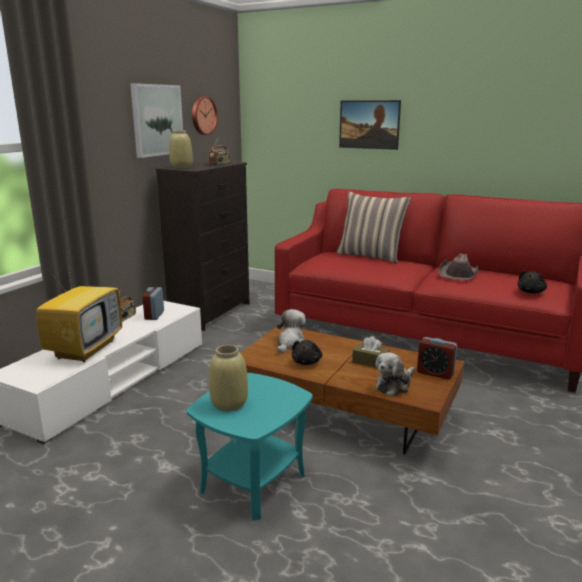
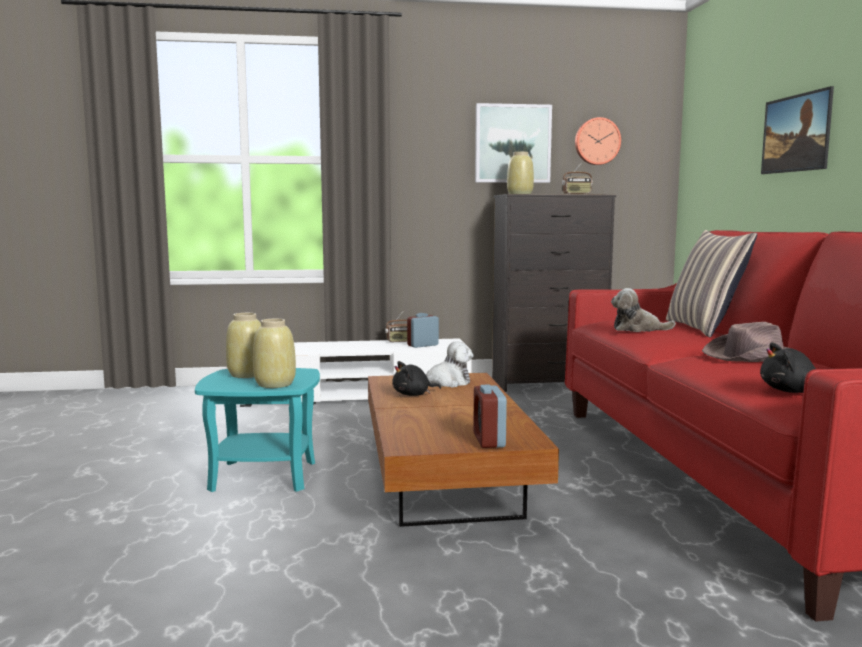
camera: 55 degrees right, 10 degrees down
television [36,252,122,362] -> none
brown tissue box [352,336,389,368] -> none
plush toy [375,352,415,396] -> plush toy moved to [611,288,676,332]
none -> beige vase [253,319,296,388]

